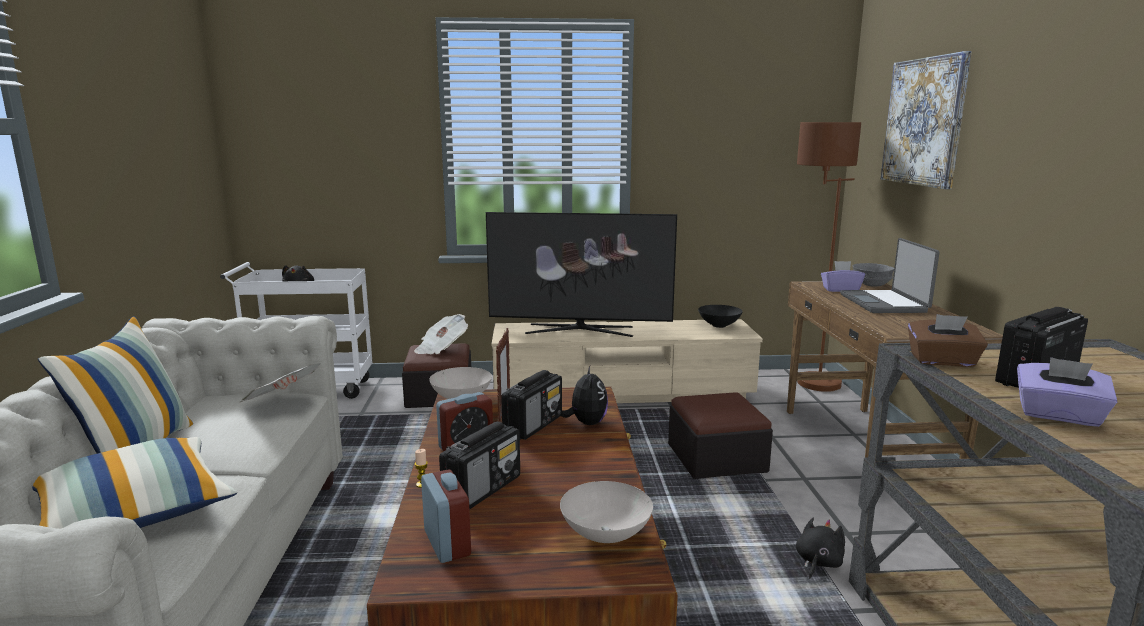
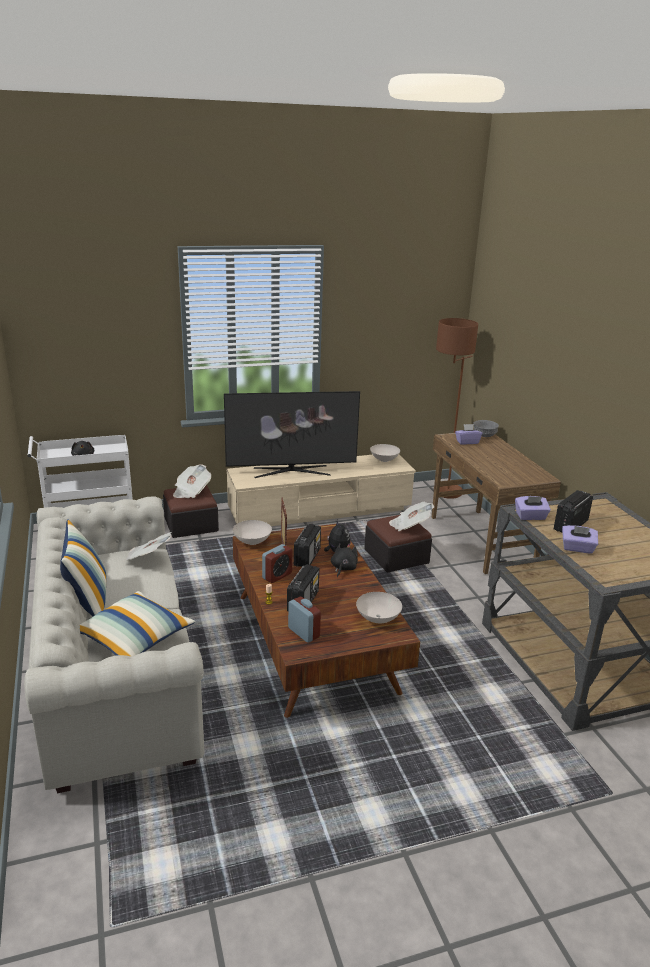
camera: 15 degrees left, 10 degrees up
black bowl [698,305,743,328] -> white bowl [370,444,400,462]
black plush toy [796,518,845,579] -> black plush toy moved to [331,543,358,577]
laptop [840,238,940,313] -> none
picture [881,51,972,189] -> none
brown tissue box [908,314,988,367] -> purple tissue box [515,496,551,520]
none -> newspaper [389,501,434,531]

